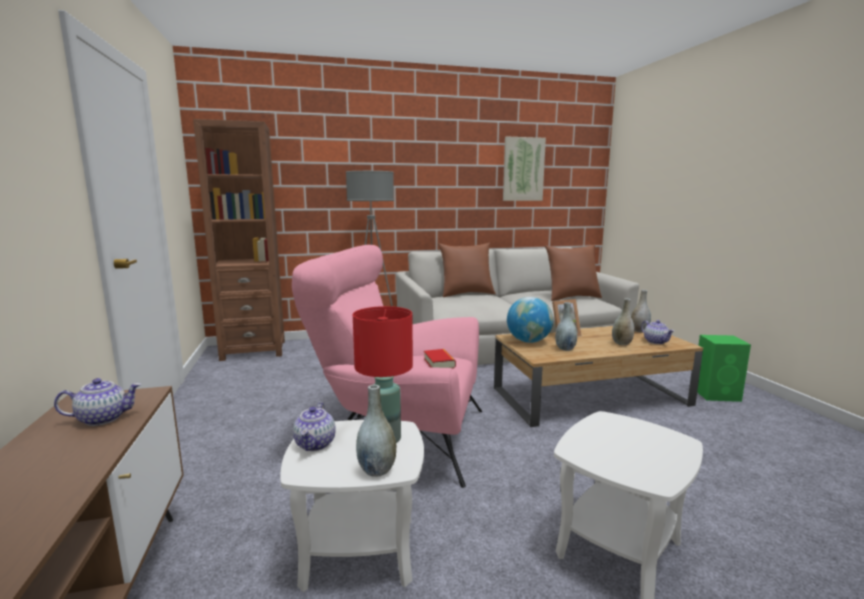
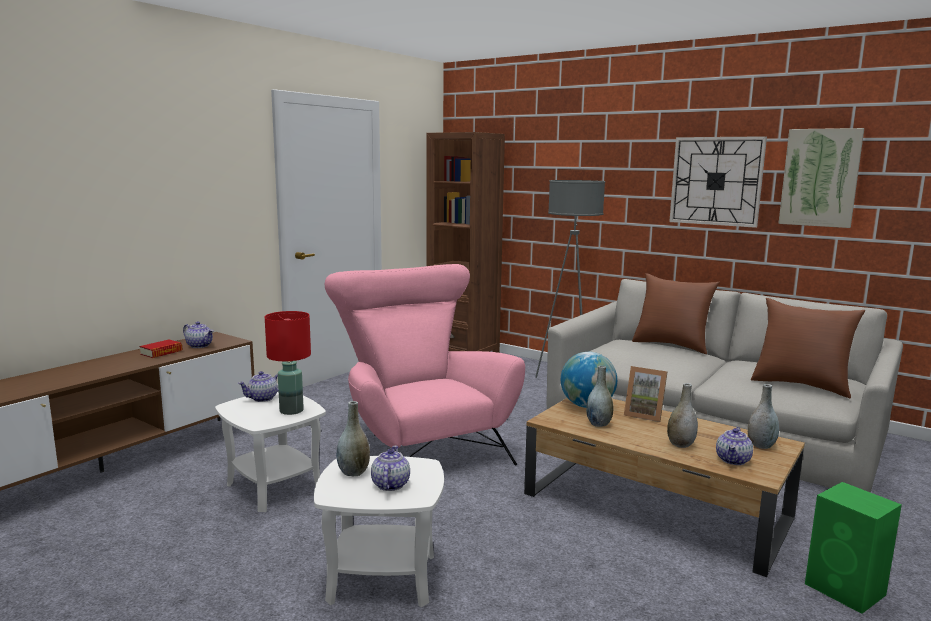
camera: 50 degrees right, 0 degrees up
grey vase [356,385,396,477] -> grey vase moved to [337,401,370,476]
book [424,349,456,369] -> book moved to [140,340,183,358]
none -> teapot [371,446,410,491]
none -> wall clock [669,136,767,228]

